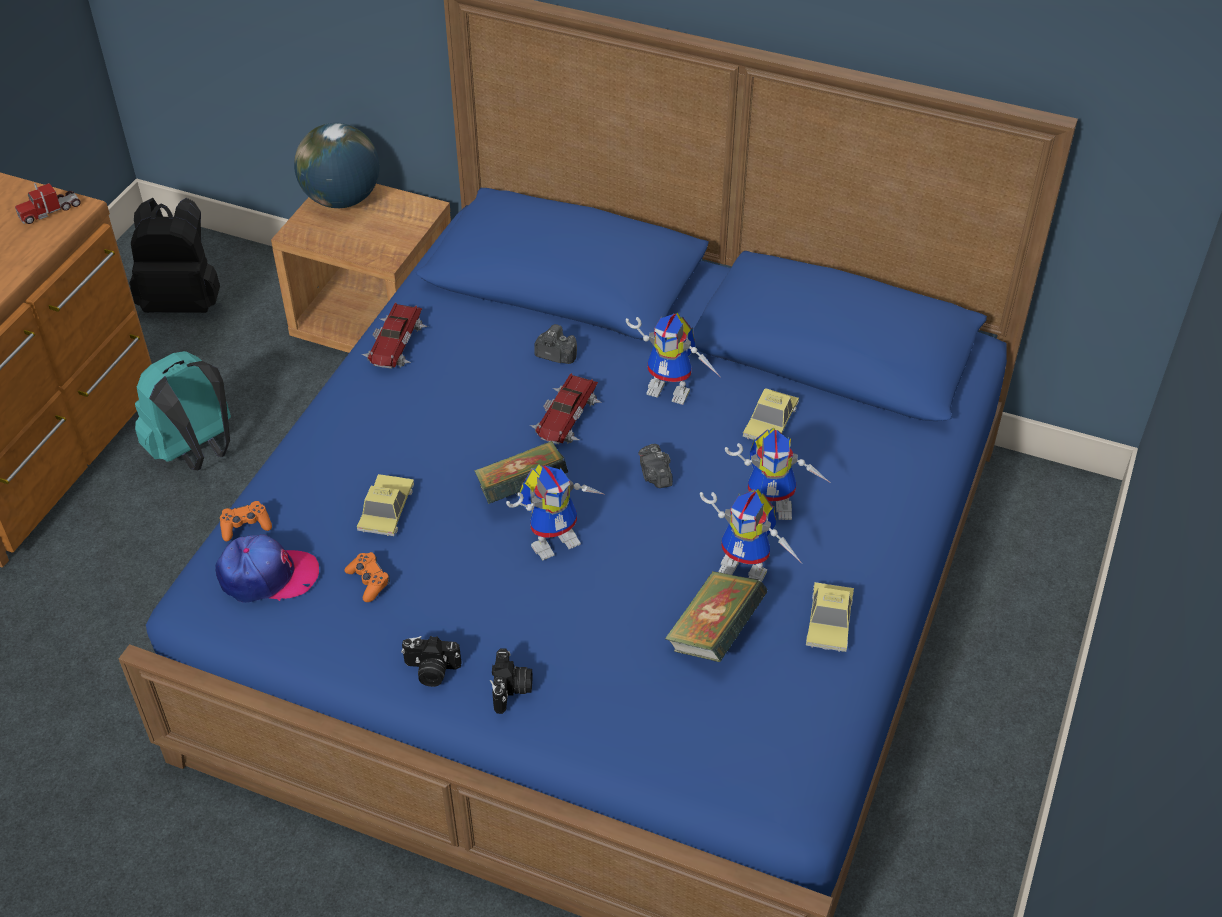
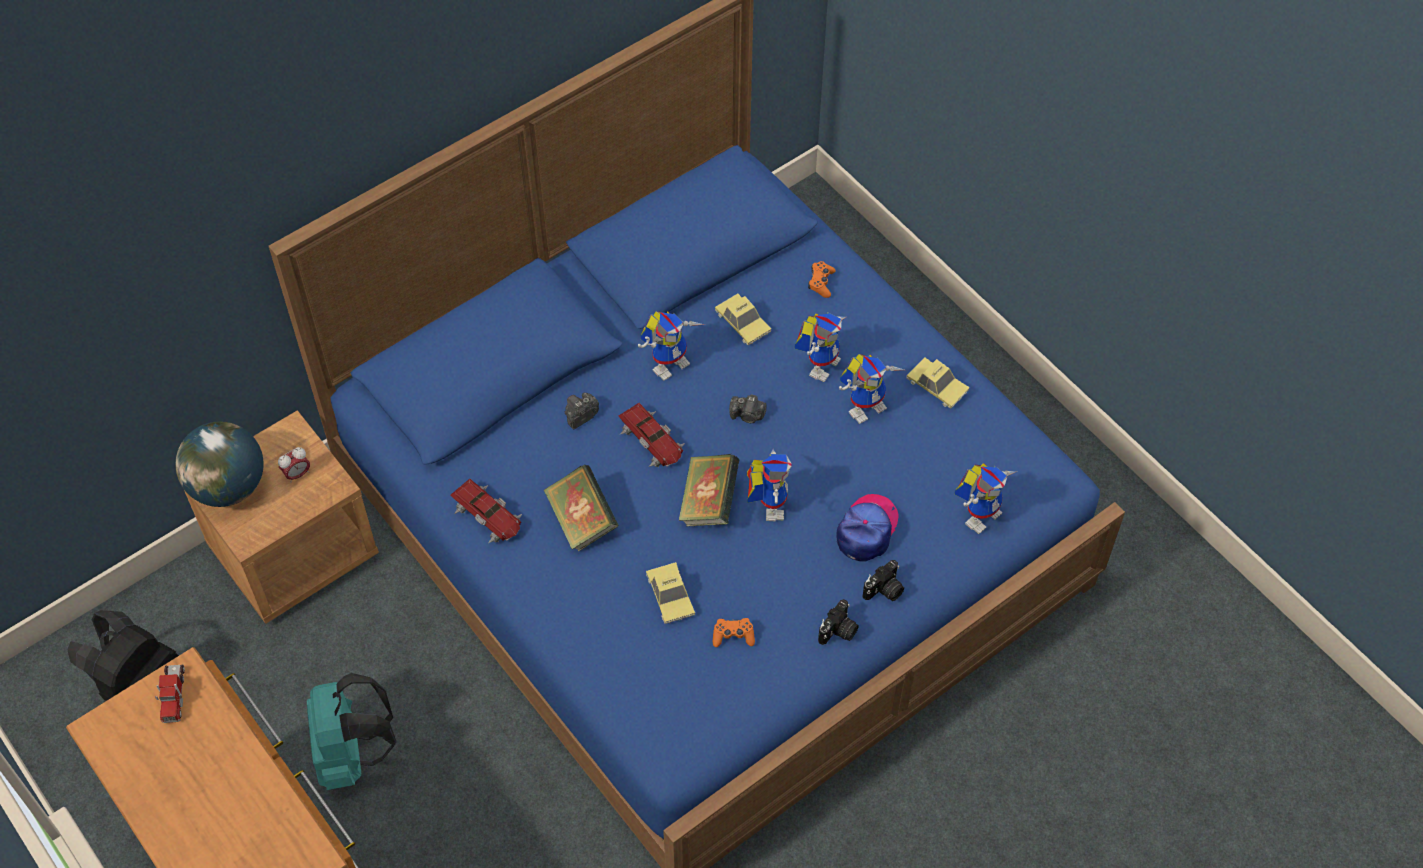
camera: 60 degrees left, 10 degrees up
cap [215,535,319,603] -> cap moved to [836,494,899,562]
orange game controller [220,501,272,541] -> orange game controller moved to [808,261,835,298]
toy car [357,474,414,536] -> toy car turned 150 degrees counterclockwise [646,562,695,624]
camera [490,648,532,714] -> camera turned 105 degrees clockwise [862,560,904,601]
book [665,571,768,662] -> book moved to [543,465,619,551]
none -> alarm clock [278,447,310,483]
none -> toy robot [954,463,1016,534]

